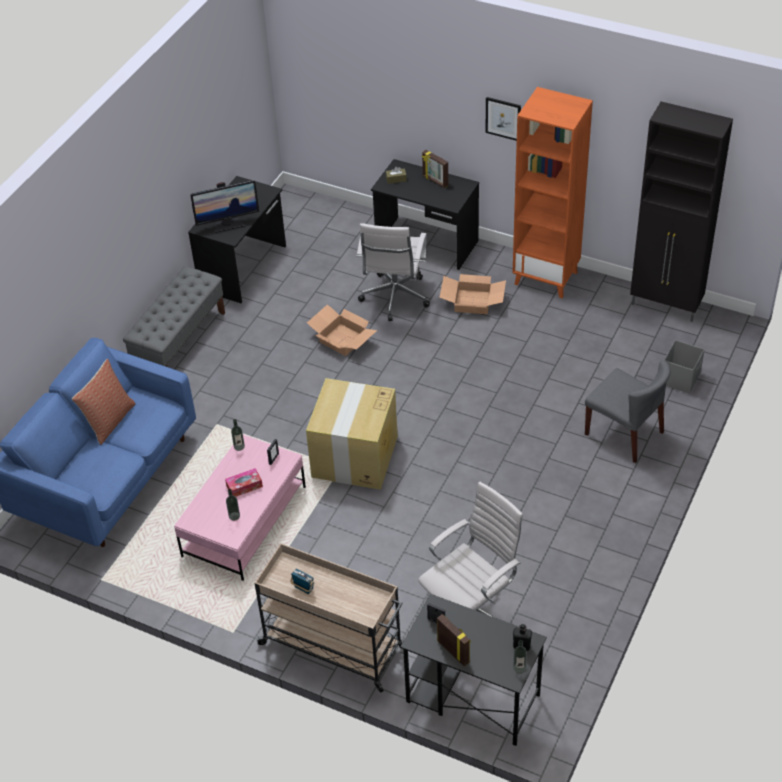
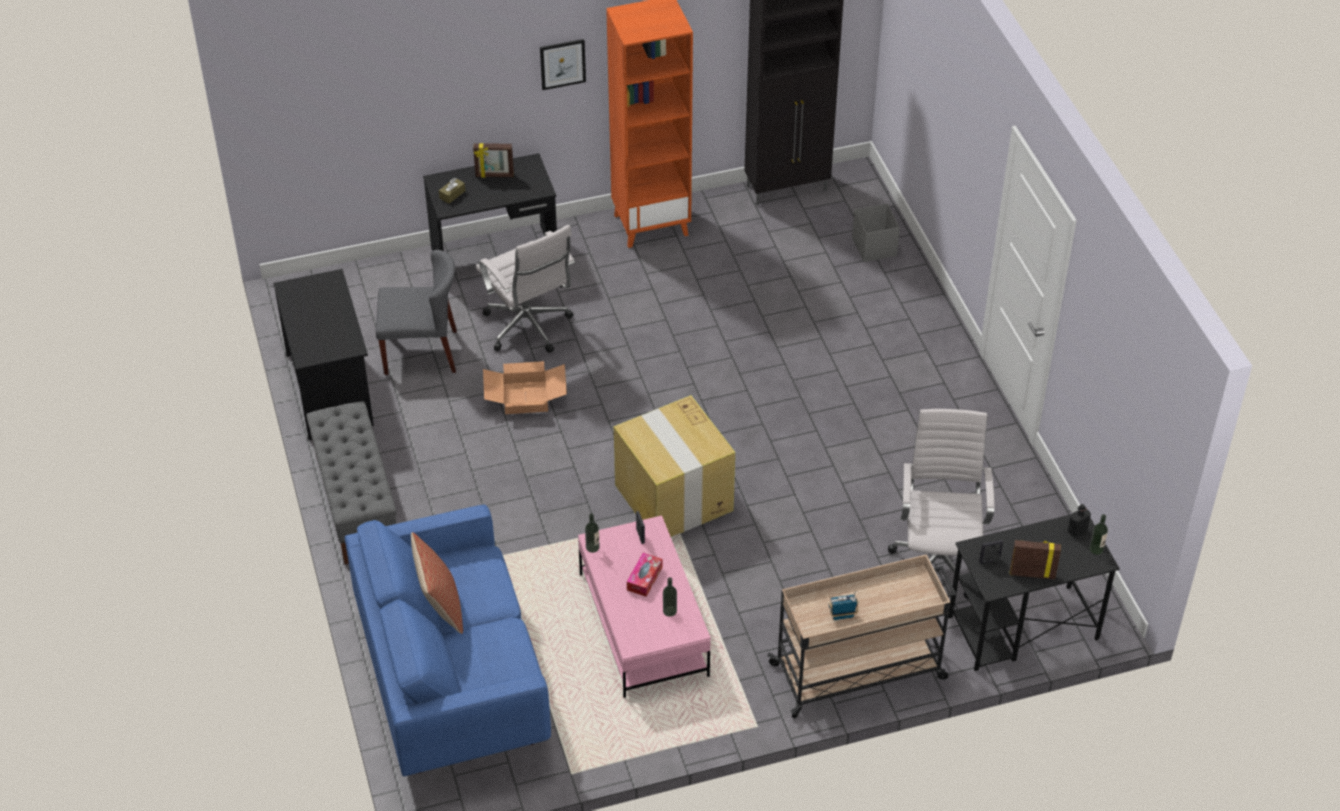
camera: 45 degrees left, 0 degrees up
monitor [190,180,259,233] -> none
cardboard box [439,274,506,314] -> none
grey chair [585,361,671,463] -> grey chair moved to [376,250,457,375]

